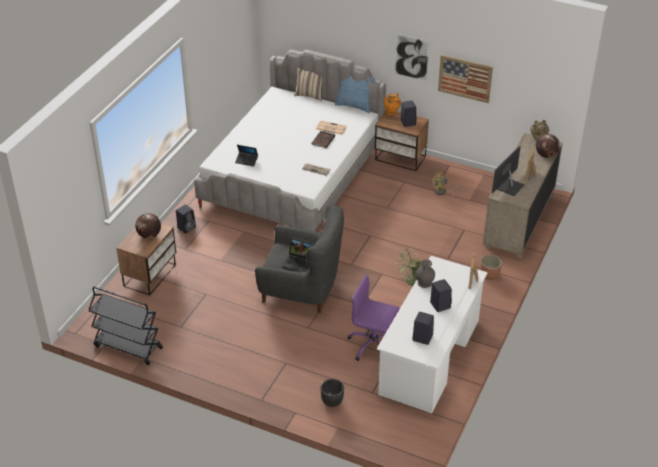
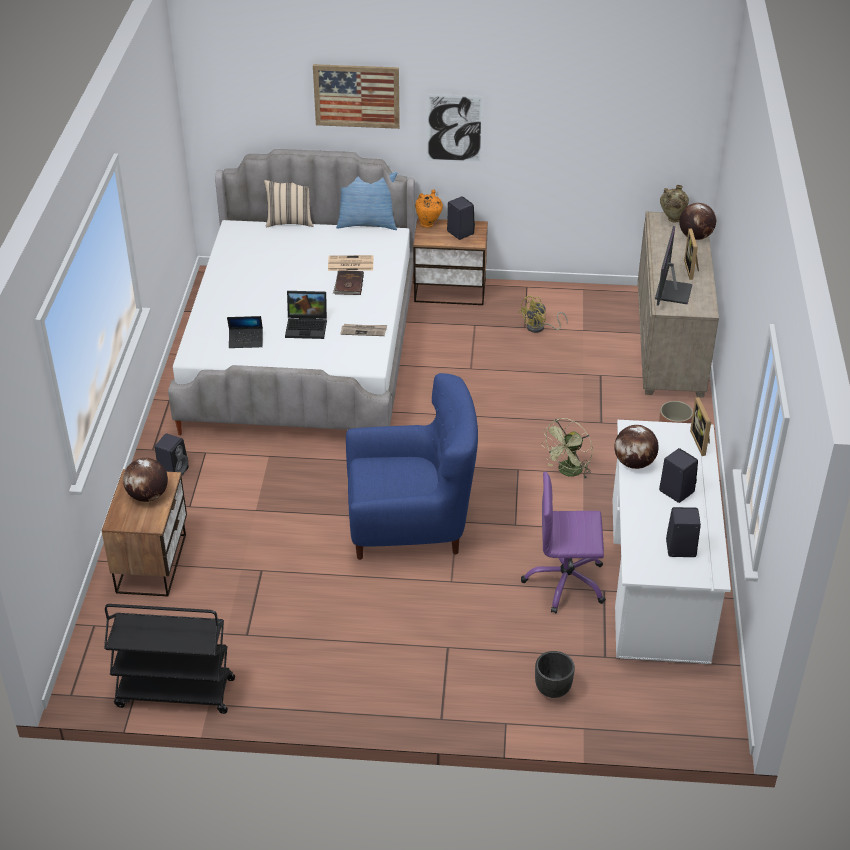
camera: 20 degrees left, 0 degrees up
grey armchair [255,203,344,313] -> blue armchair [346,373,478,560]
laptop [282,237,315,272] -> laptop moved to [285,291,327,339]
grey vase [416,259,435,288] -> globe [614,425,659,469]
picture [438,55,493,103] -> picture moved to [313,64,400,129]

